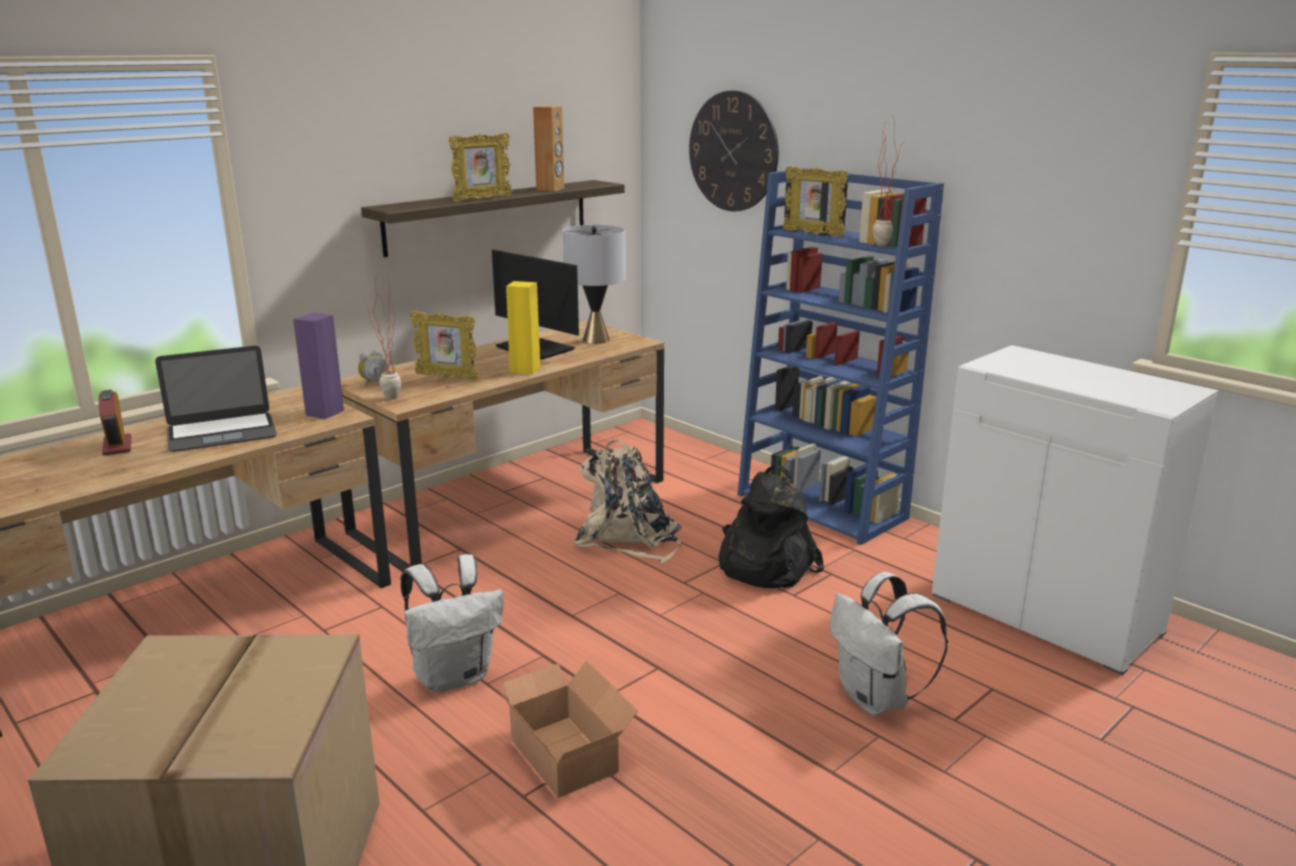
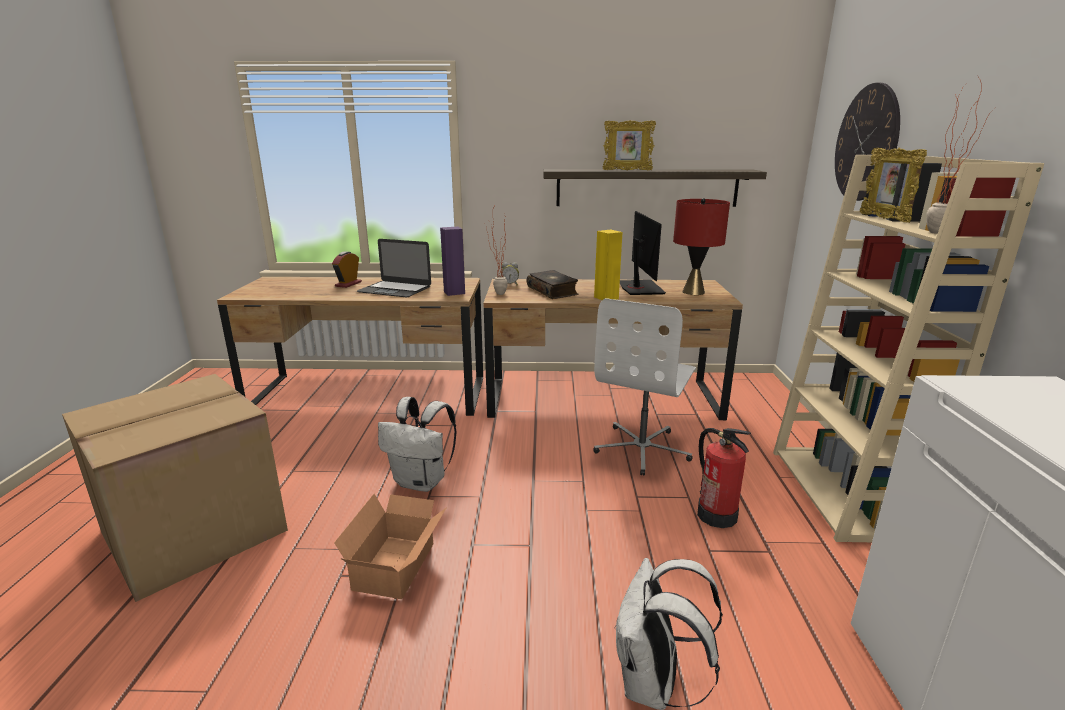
camera: 45 degrees right, 0 degrees up
picture frame [410,311,479,380] -> book [527,270,578,299]
brown speaker [533,106,564,191] -> none
grey table lamp [563,225,626,344] -> red table lamp [673,198,730,295]
beige backpack [574,440,682,563] -> white office chair [593,298,696,476]
black backpack [719,465,824,588] -> fire extinguisher [697,428,751,528]
blue bookcase [738,168,944,545] -> beige bookcase [773,155,1045,542]

